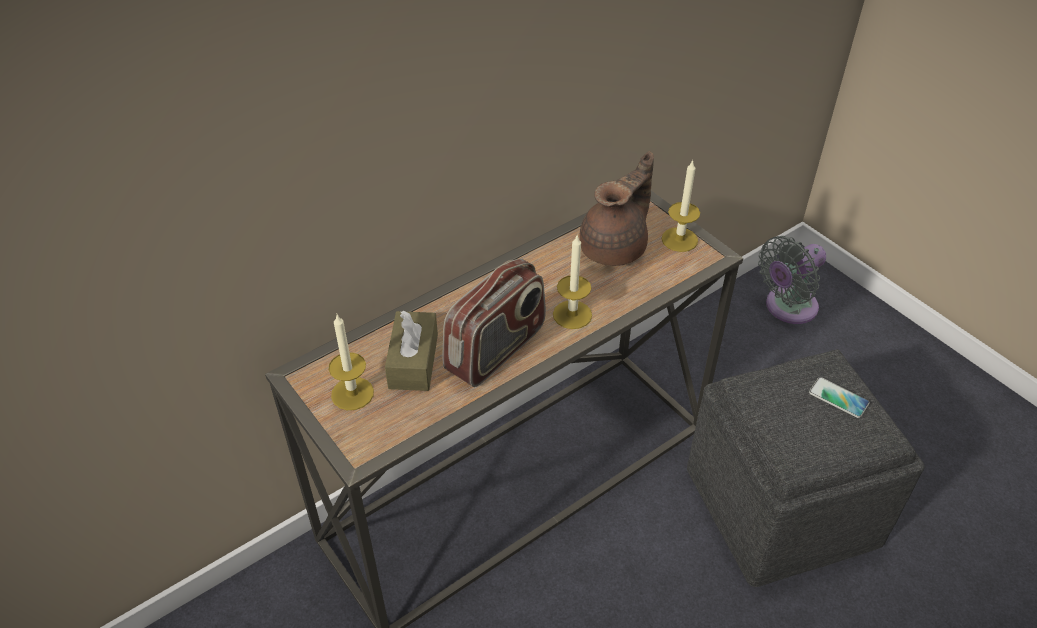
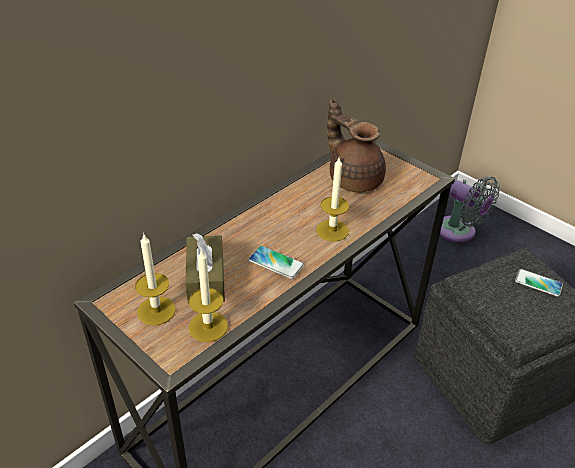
camera: 10 degrees left, 5 degrees down
radio [442,259,546,387] -> phone [248,246,304,279]
brown teapot [579,151,654,266] -> brown teapot turned 75 degrees counterclockwise [327,99,386,192]
candle [662,160,700,252] -> candle moved to [189,249,228,342]
grey fan [758,236,826,324] -> grey fan turned 90 degrees counterclockwise [440,176,500,243]

